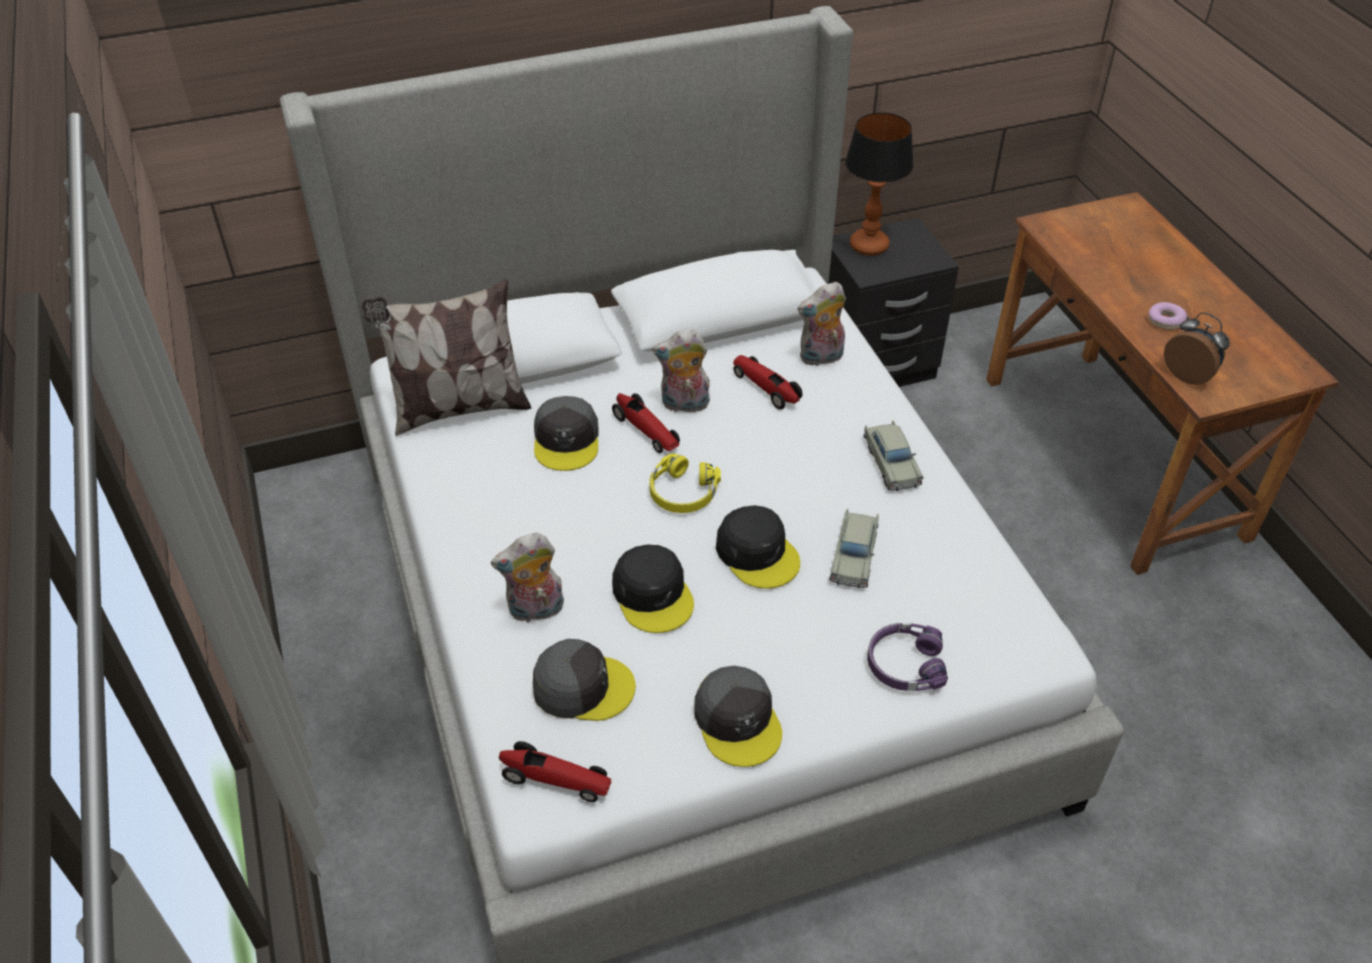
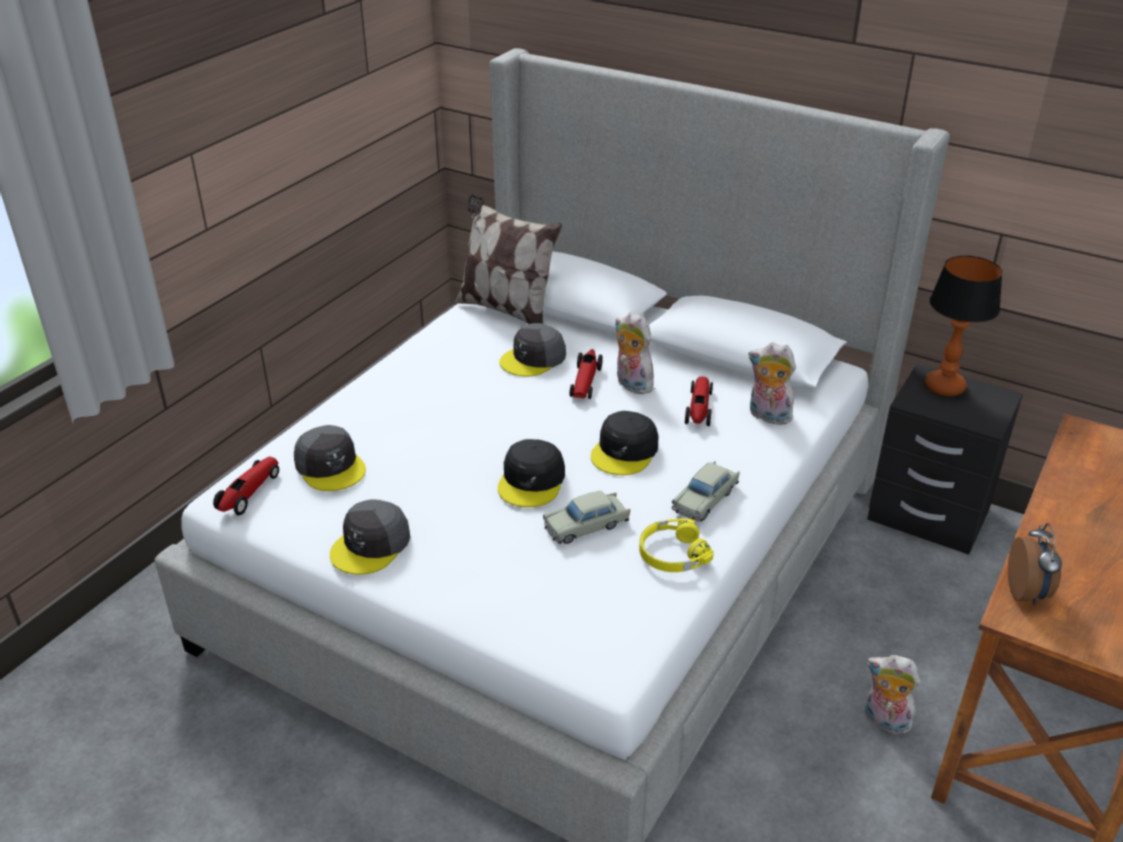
camera: 50 degrees right, 10 degrees down
plush toy [491,533,564,623] -> plush toy moved to [865,655,920,734]
toy car [499,741,611,802] -> toy car turned 135 degrees counterclockwise [213,457,279,515]
black cap [612,544,694,633] -> black cap moved to [591,411,658,475]
yellow headphones [649,453,721,513] -> yellow headphones moved to [639,518,713,572]
purple headphones [867,623,948,691] -> none
donut [1148,302,1187,330] -> none

